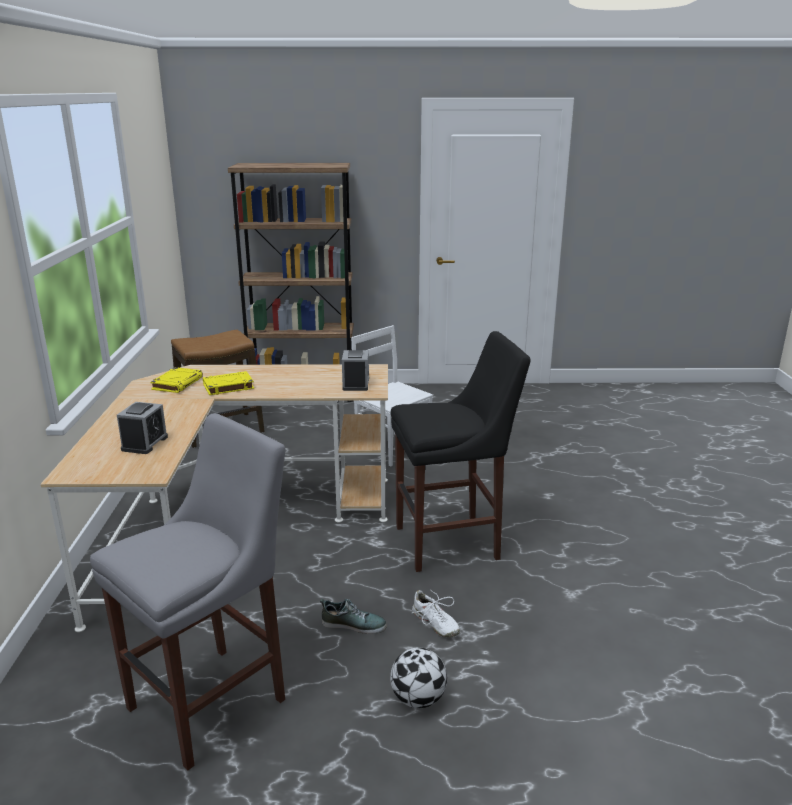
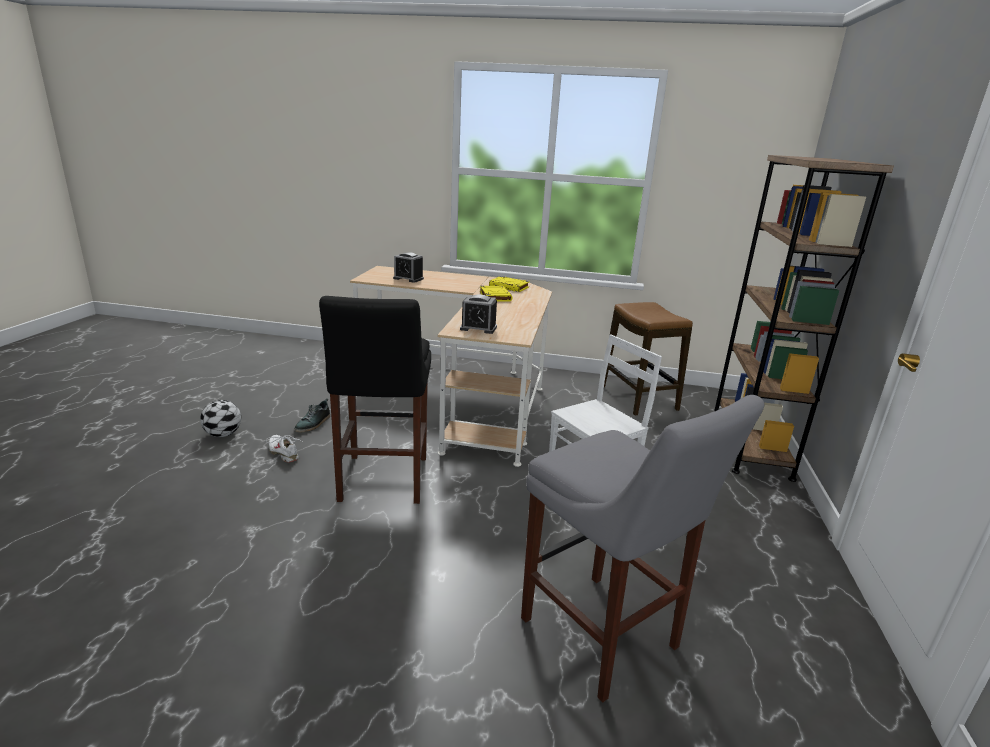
camera: 100 degrees right, 0 degrees up
grey stool [90,413,285,771] -> grey stool moved to [521,395,765,702]
white shoe [412,589,460,637] -> white shoe turned 75 degrees clockwise [266,435,302,463]

